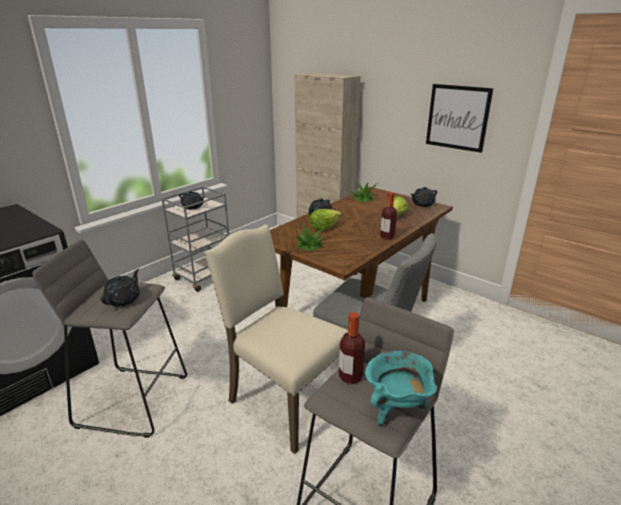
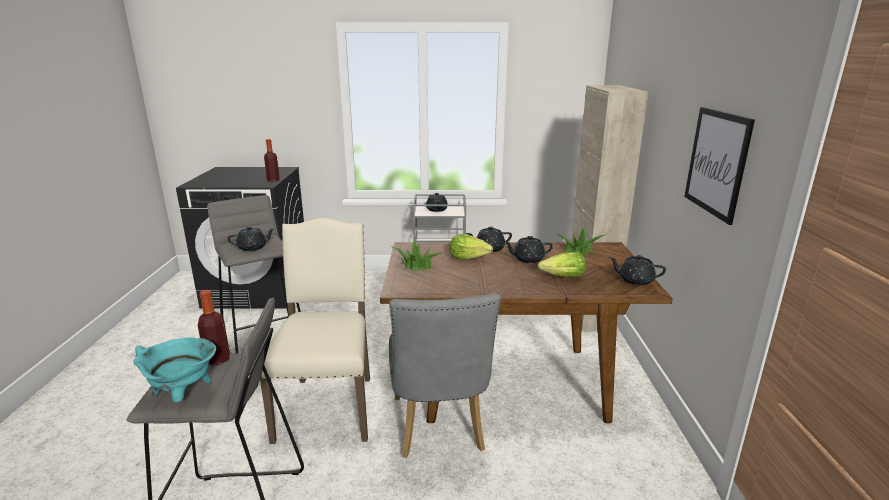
camera: 50 degrees right, 5 degrees down
bottle [380,192,397,240] -> bottle moved to [264,139,280,182]
none -> black teapot [504,236,553,263]

